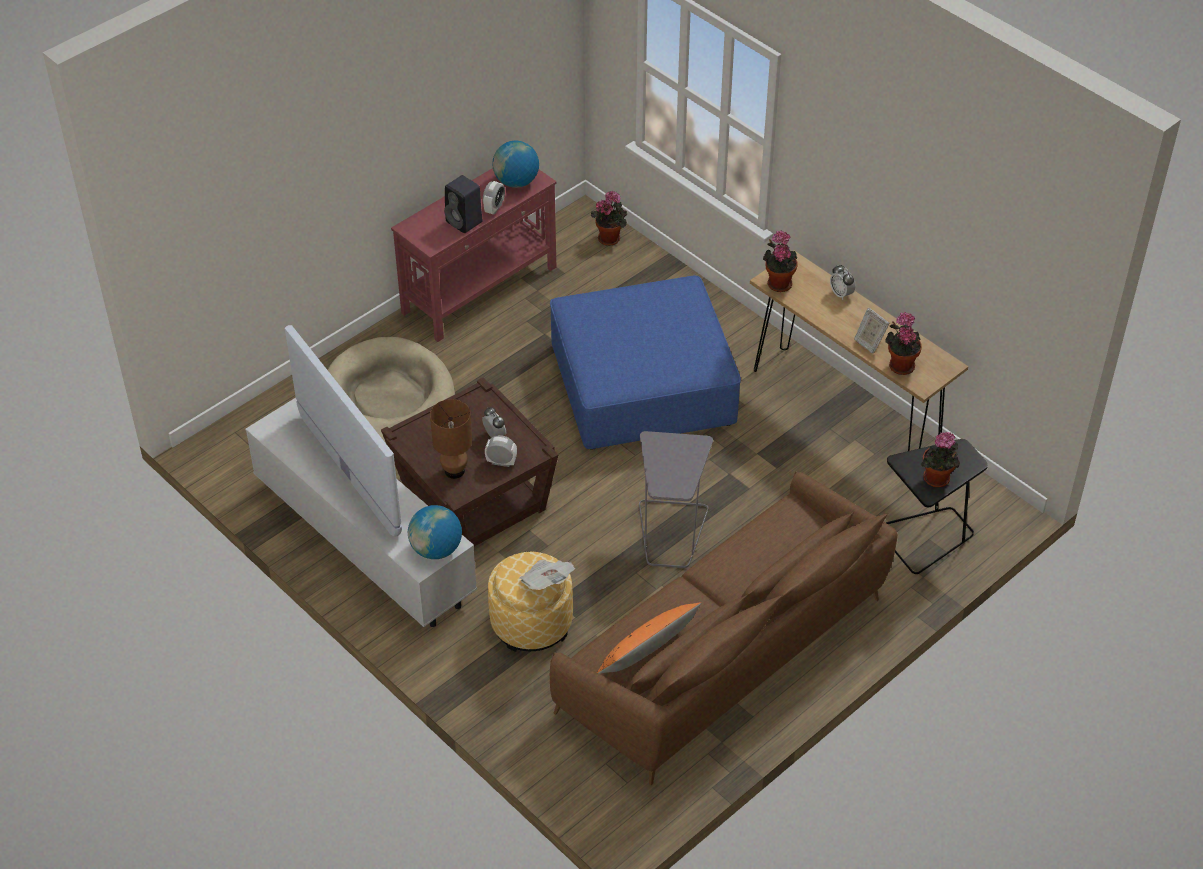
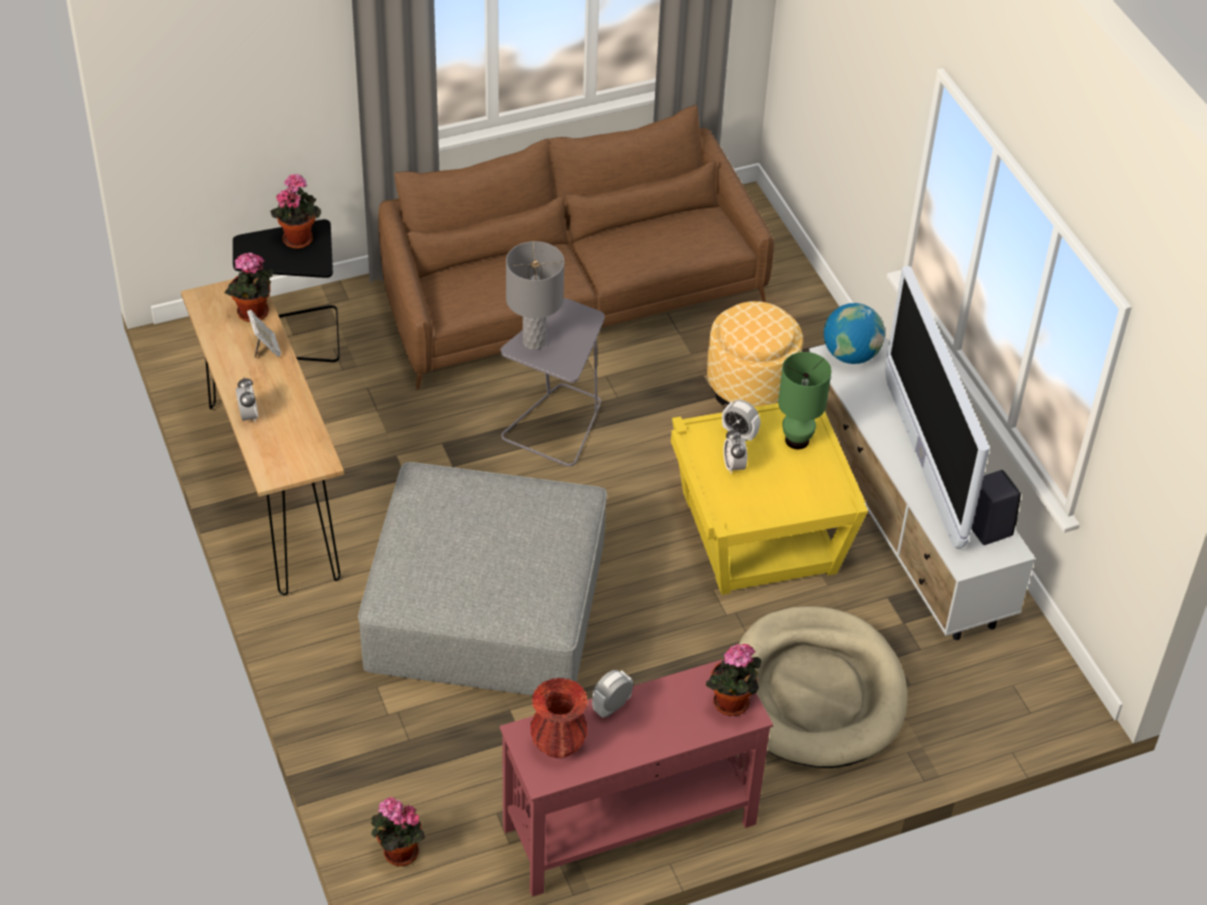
camera: 160 degrees left, 0 degrees up
brown side table [381,377,559,546] -> yellow side table [671,403,868,595]
brown table lamp [430,399,472,479] -> green table lamp [778,352,832,449]
black speaker [444,175,482,233] -> black speaker moved to [971,470,1021,545]
globe [492,141,539,188] -> red vase [530,678,588,758]
newspaper [519,560,575,590] -> none
blue ottoman [550,276,741,450] -> grey ottoman [358,462,607,695]
orange pillow [597,602,701,674] -> none
potted plant [763,230,798,292] -> potted plant moved to [705,643,761,716]
none -> grey table lamp [506,241,564,350]

